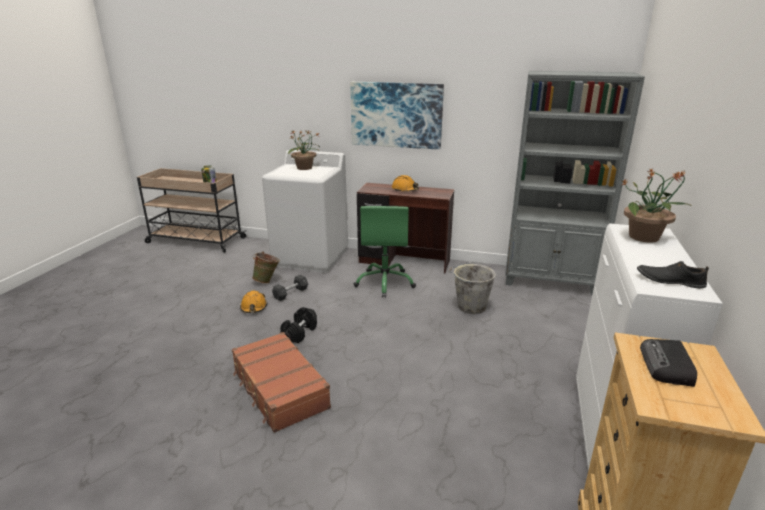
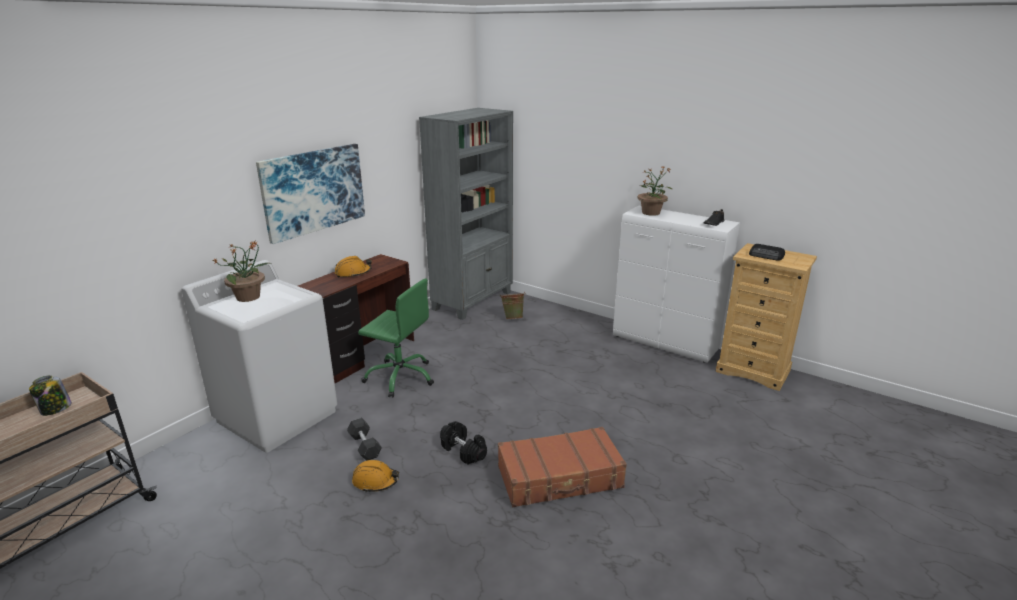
camera: 70 degrees left, 0 degrees up
green bucket [252,251,280,284] -> green bucket moved to [500,292,525,319]
grey bucket [449,263,496,314] -> none

